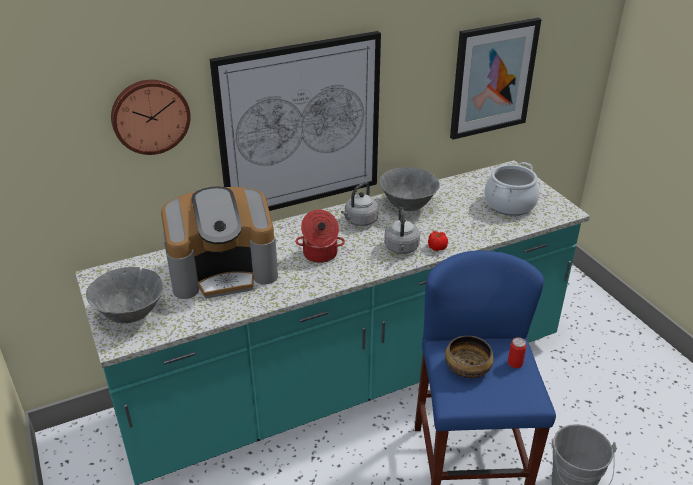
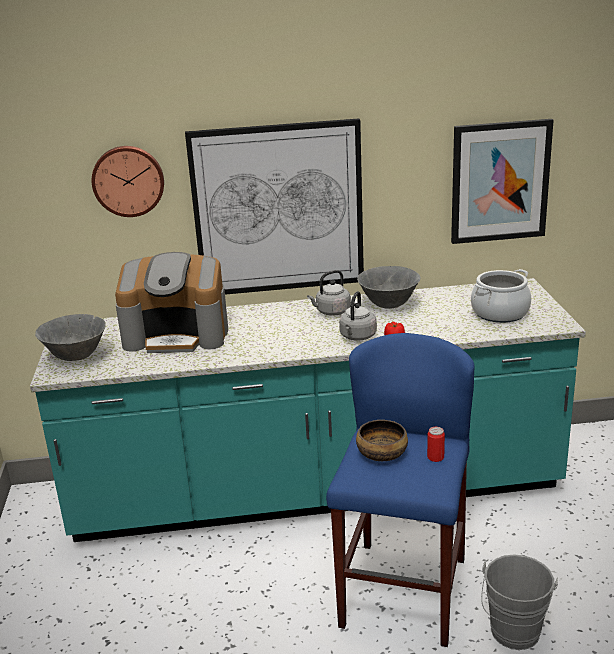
camera: 20 degrees right, 10 degrees down
cooking pot [295,209,345,263] -> none

